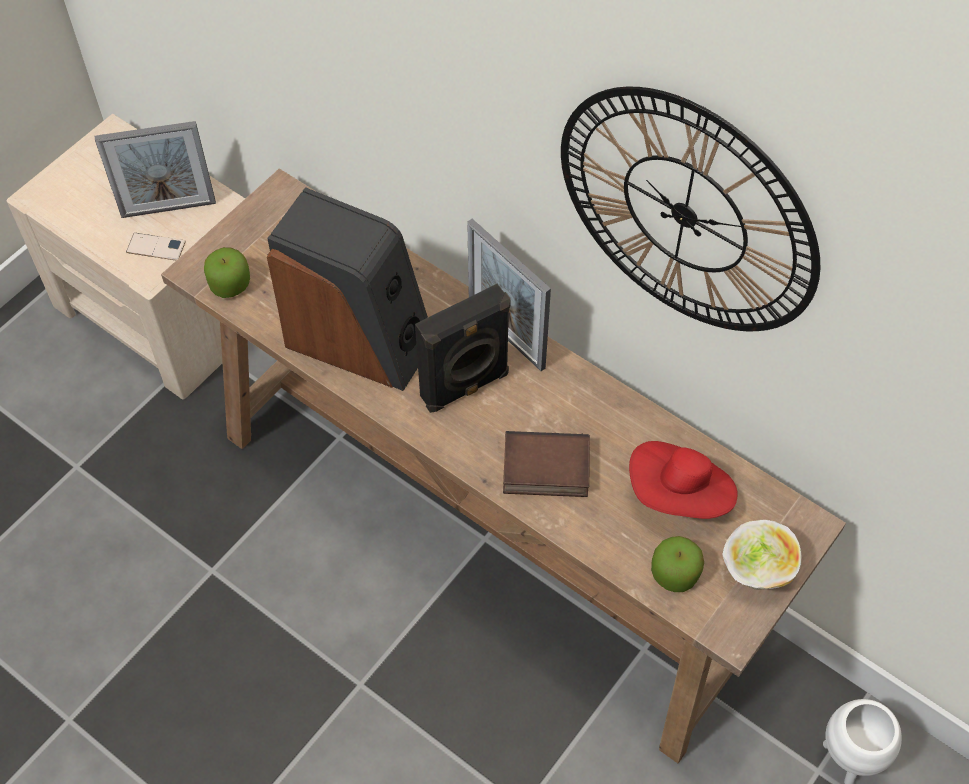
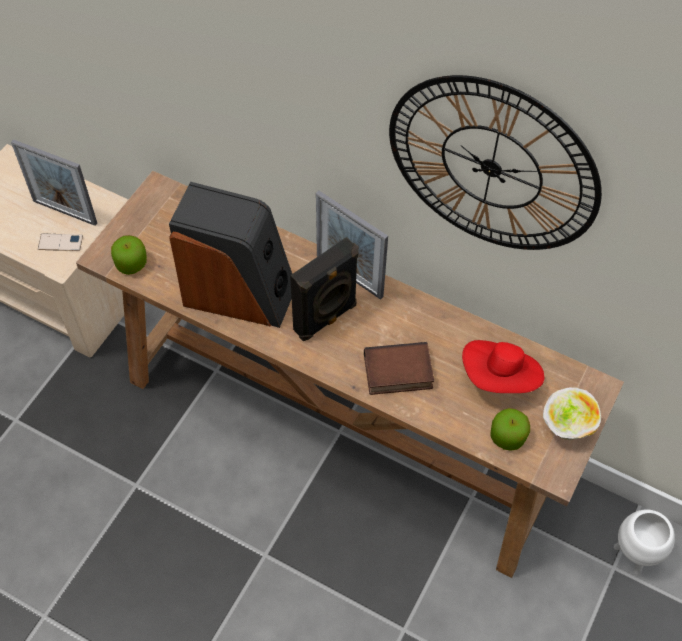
camera: 10 degrees left, 0 degrees up
picture frame [95,121,216,218] -> picture frame turned 45 degrees clockwise [11,139,97,226]

